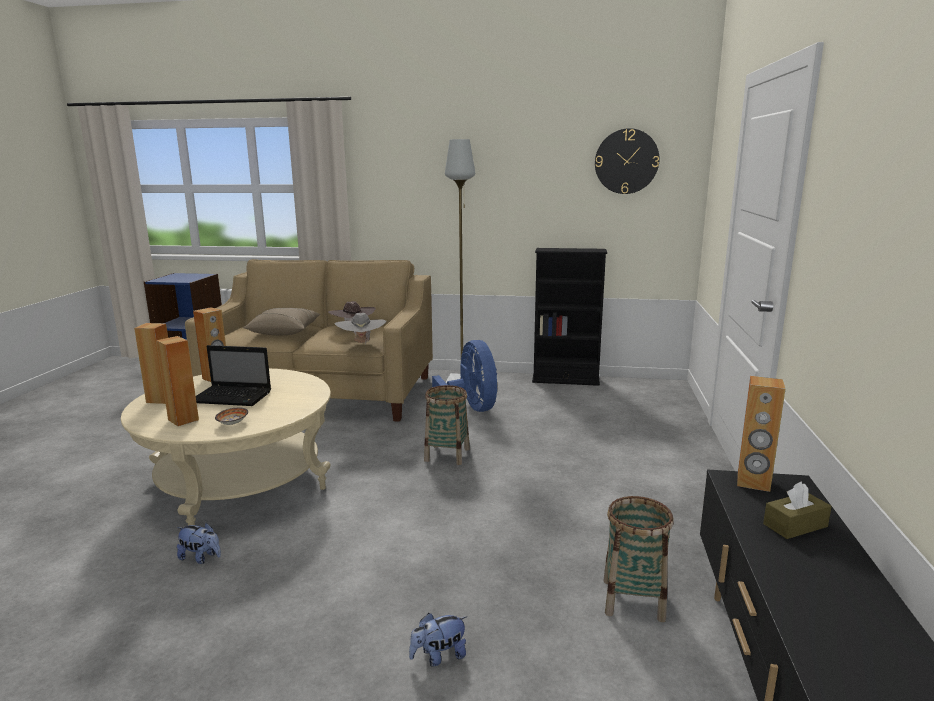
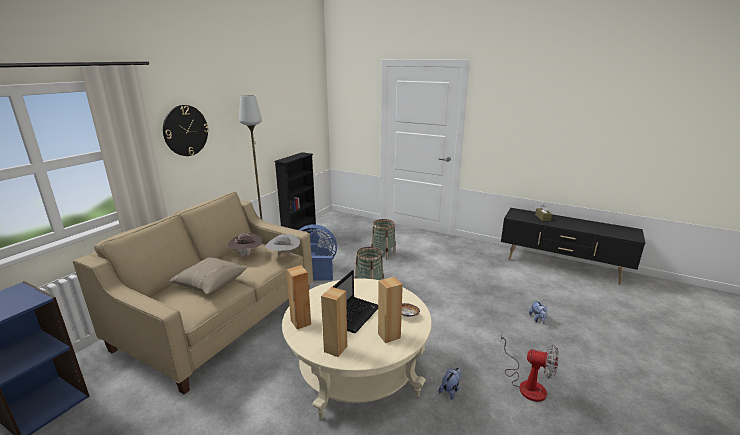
camera: 70 degrees left, 5 degrees up
wall clock [595,128,659,194] -> wall clock moved to [163,105,209,156]
basket [604,496,674,622] -> basket moved to [371,219,396,260]
brown speaker [737,376,785,492] -> none
none -> fan [501,332,559,402]

